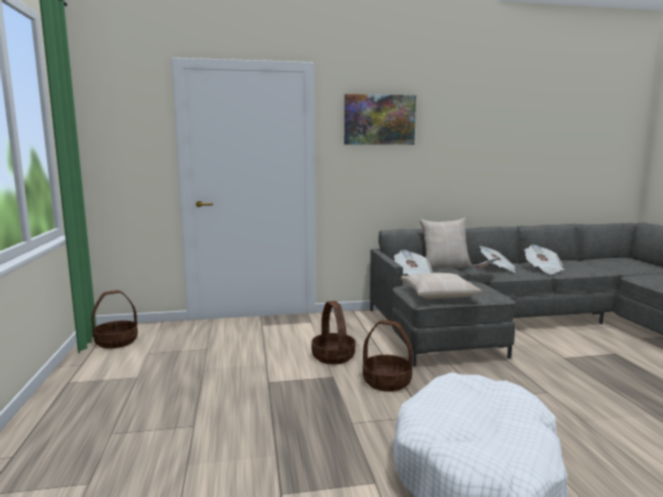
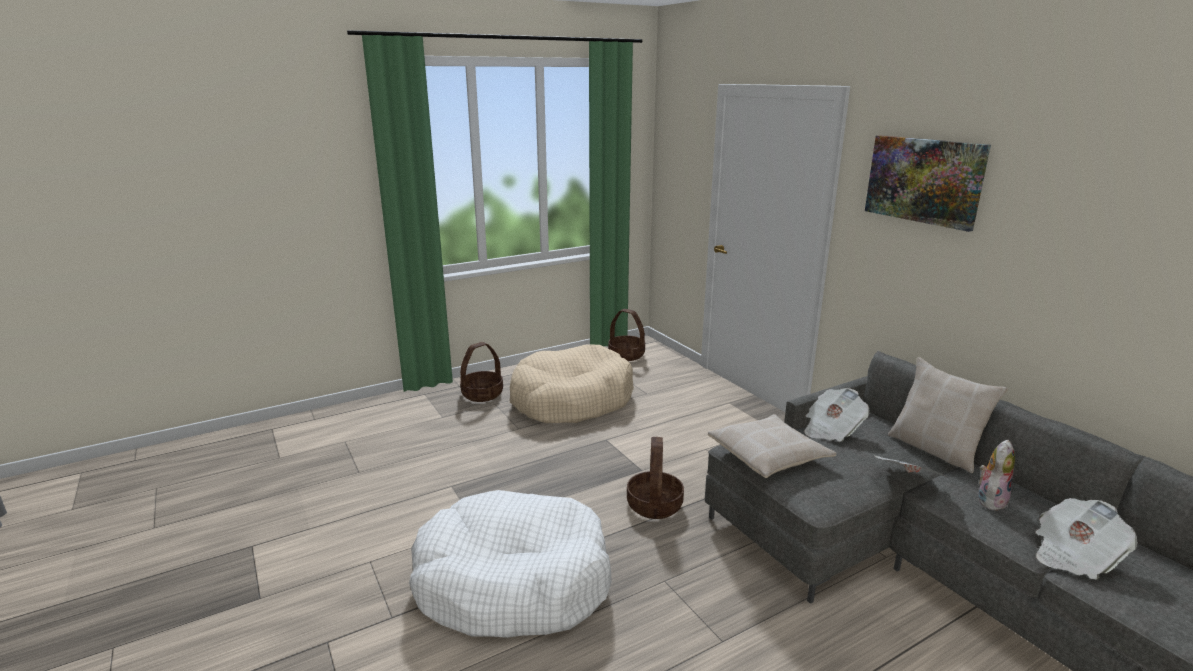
camera: 70 degrees right, 10 degrees up
basket [312,301,355,364] -> basket moved to [460,342,503,402]
newspaper [479,246,516,273] -> plush toy [979,440,1015,510]
none -> beige dog bed [510,344,634,423]

